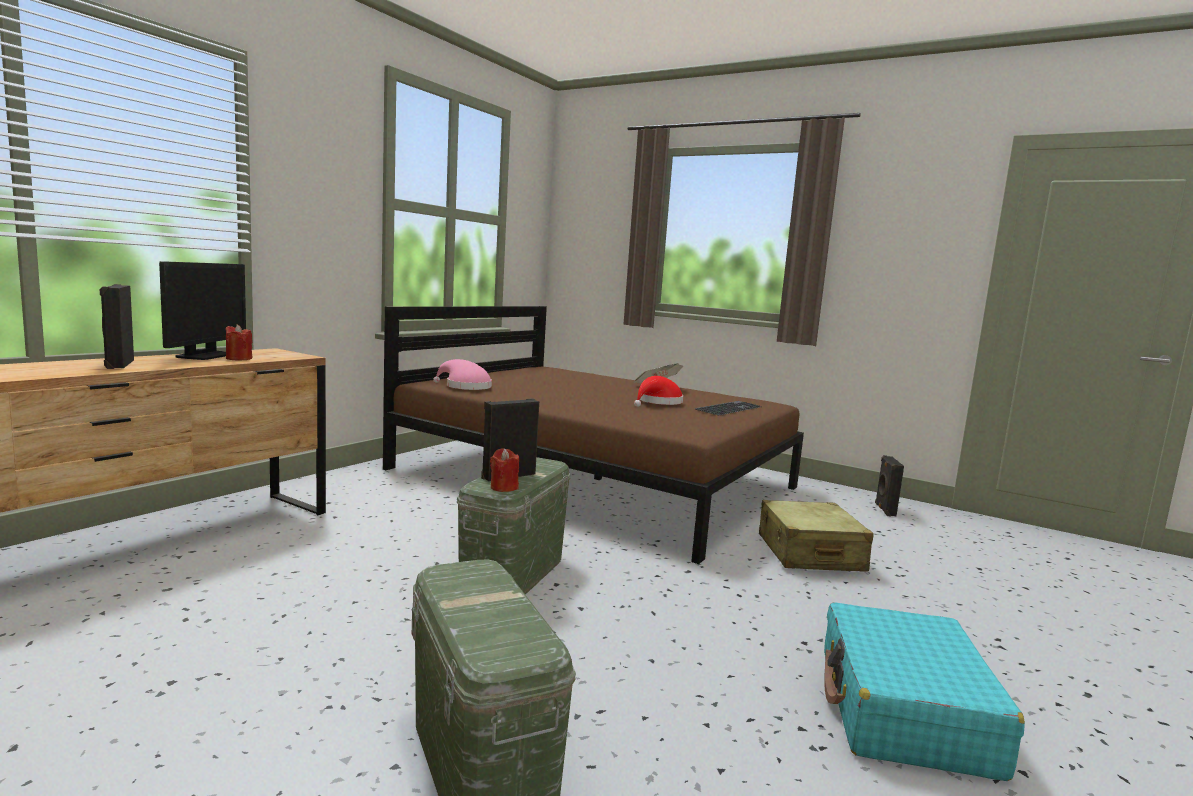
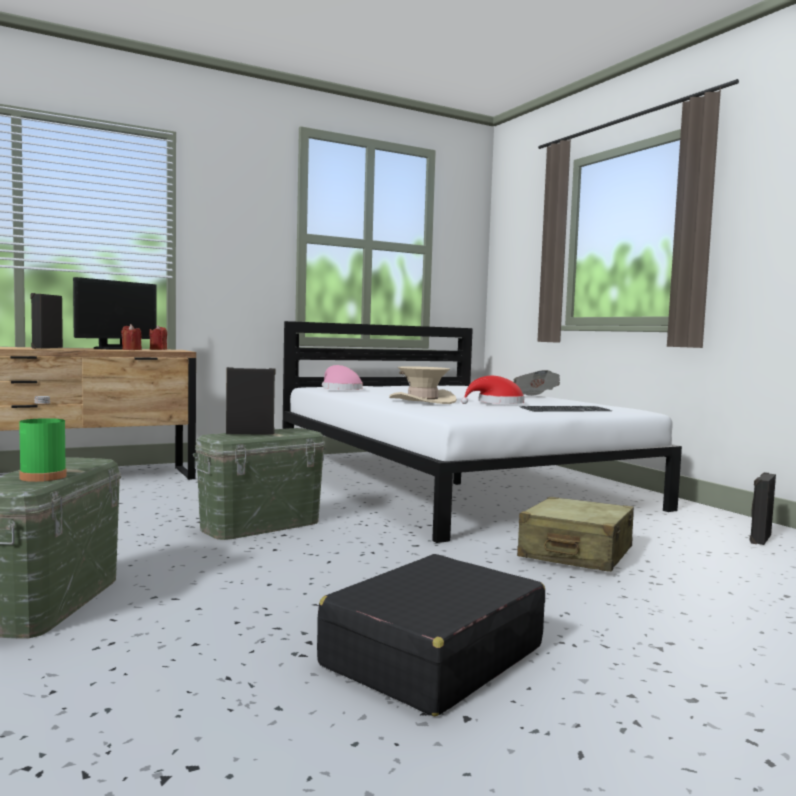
camera: 30 degrees right, 5 degrees down
brown bed [383,306,804,564] -> white bed [282,321,682,543]
red candle [490,448,519,492] -> red candle moved to [149,325,167,350]
turquoise suitcase [824,602,1025,781] -> black suitcase [317,554,545,716]
none -> green bottle [19,396,67,482]
none -> beige hat [389,366,457,404]

